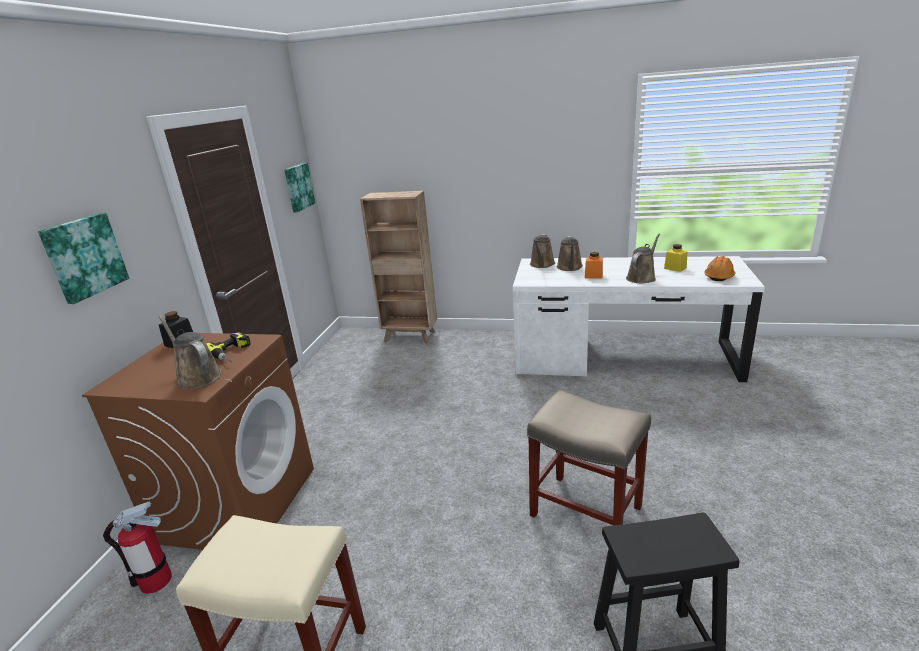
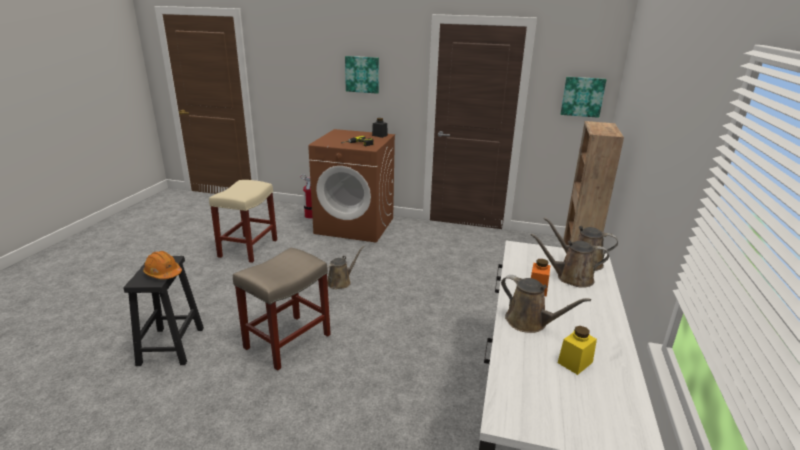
camera: 90 degrees right, 0 degrees up
brown watering can [159,316,221,389] -> brown watering can moved to [327,246,365,289]
orange hard hat [704,256,736,281] -> orange hard hat moved to [143,251,182,279]

